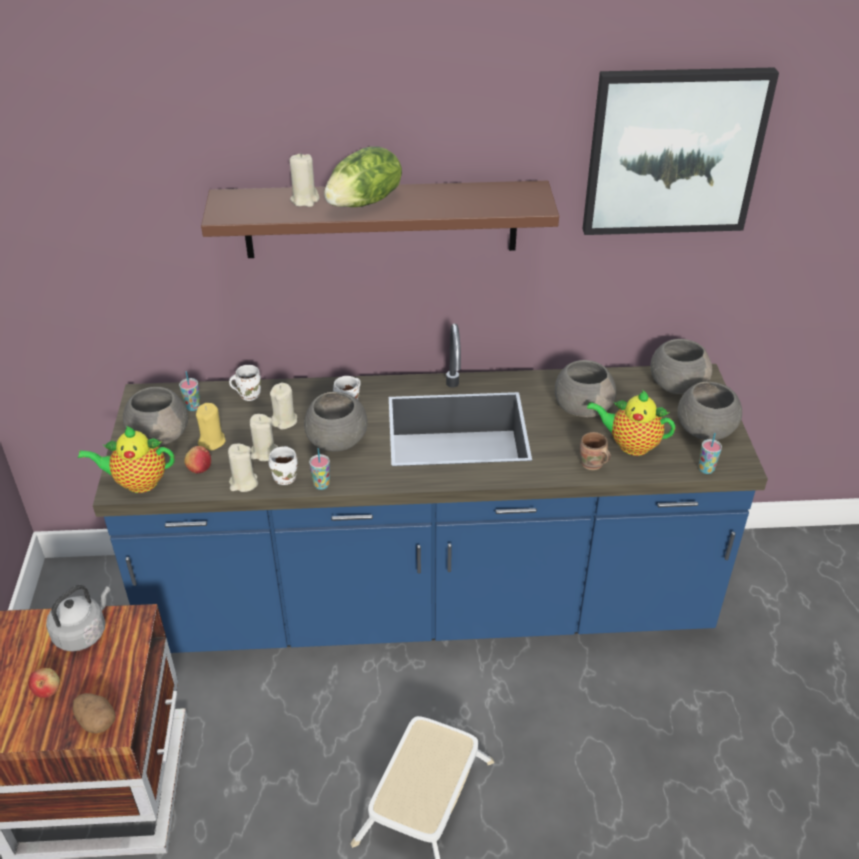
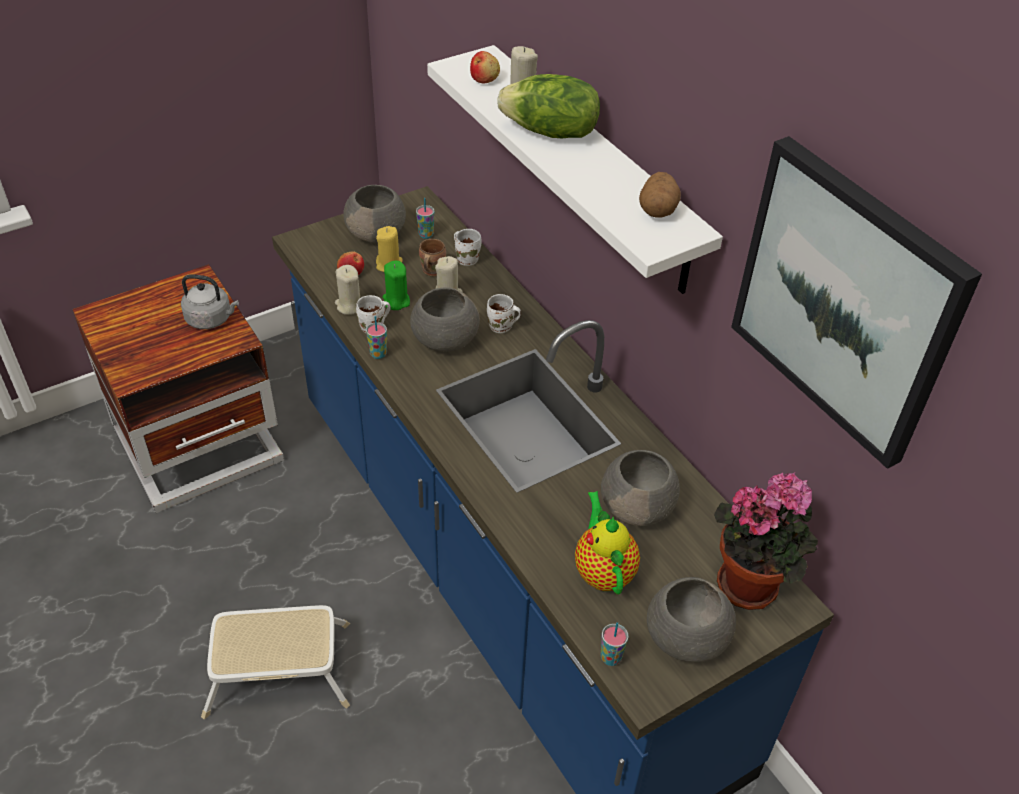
camera: 60 degrees right, 5 degrees up
apple [28,668,60,698] -> apple moved to [470,51,500,83]
potato [73,693,115,733] -> potato moved to [639,172,681,217]
teapot [78,426,175,493] -> none
brown shelf [201,181,559,258] -> white shelf [427,45,723,294]
beige candle [250,414,278,461] -> green candle [383,261,410,310]
brown mug [580,432,611,470] -> brown mug moved to [419,239,446,276]
grey bowl [650,339,712,394] -> potted plant [714,472,818,610]

